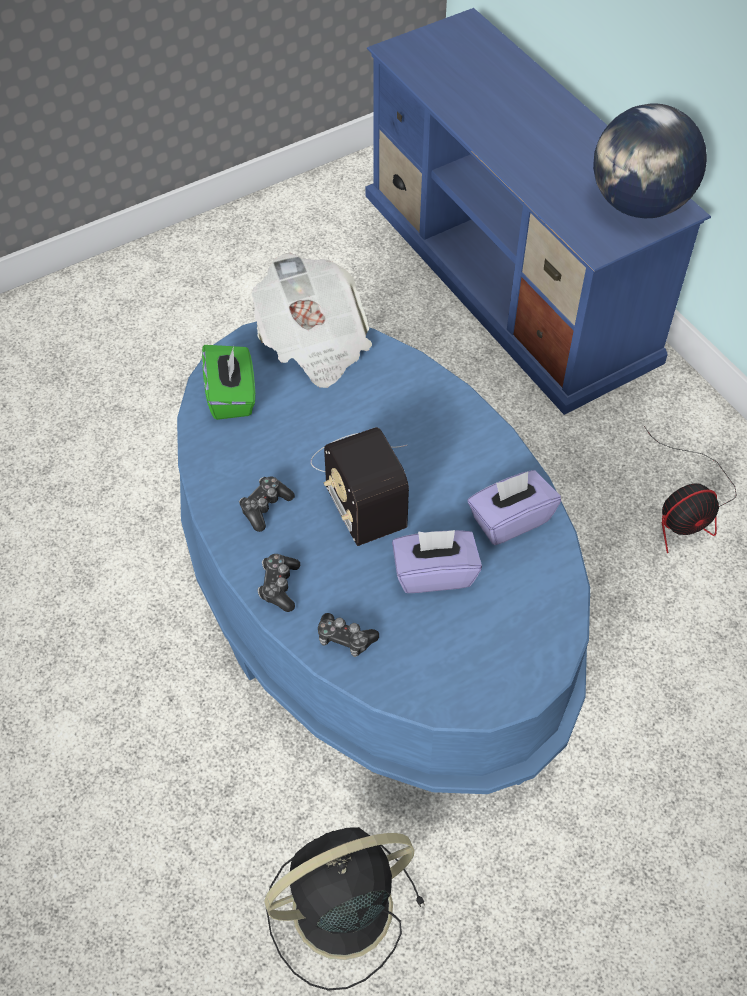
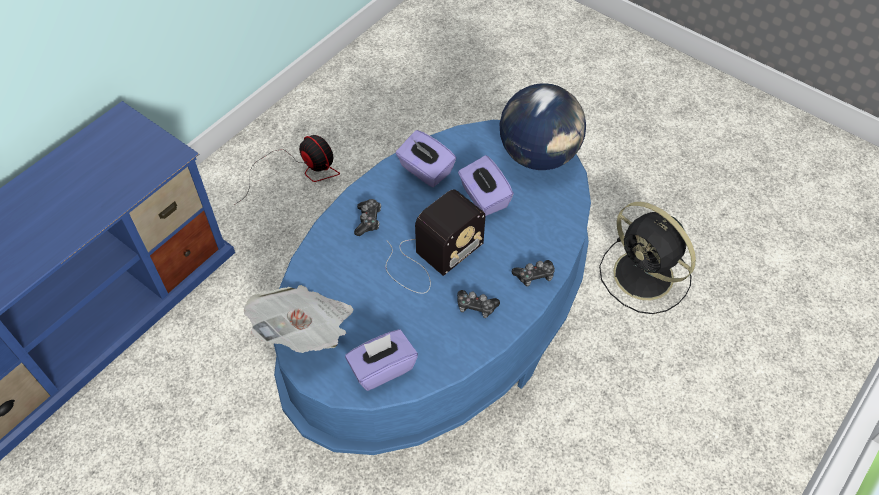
camera: 110 degrees left, 0 degrees up
green tissue box [202,345,255,420] -> purple tissue box [345,329,418,391]
game controller [318,613,379,657] -> game controller moved to [354,199,381,236]
globe [593,103,707,218] -> globe moved to [500,83,586,170]

